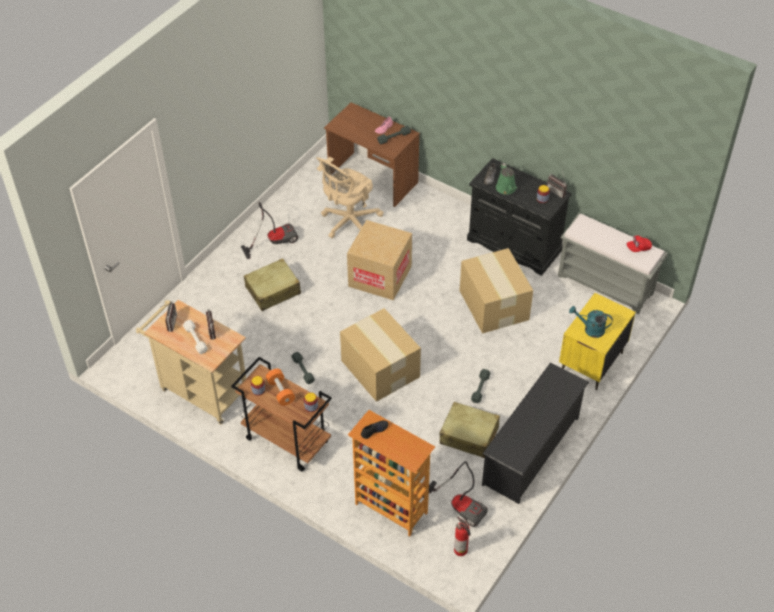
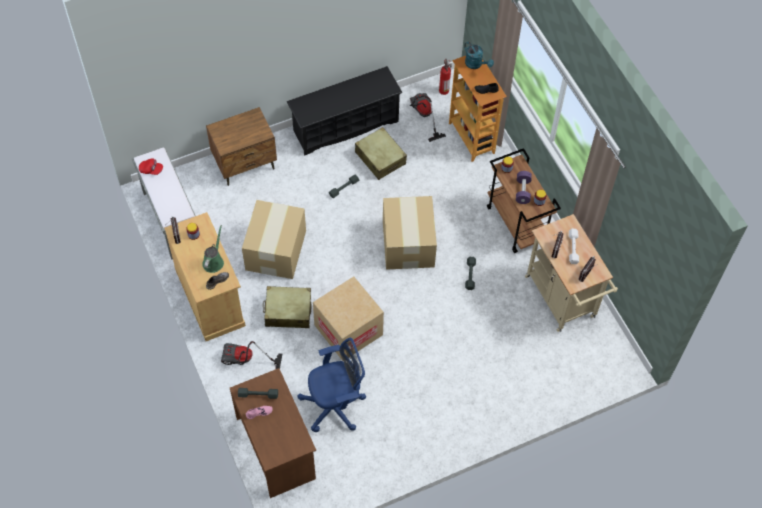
camera: 150 degrees left, 10 degrees up
vacuum cleaner [241,202,298,259] -> vacuum cleaner moved to [221,341,282,369]
beige suitcase [244,258,301,311] -> beige suitcase moved to [263,286,312,328]
orange dumbbell [266,369,295,406] -> purple dumbbell [516,171,532,204]
beige office chair [316,157,384,238] -> blue office chair [297,338,366,432]
black cabinet [467,158,572,276] -> beige cabinet [164,212,246,341]
yellow nightstand [559,293,636,390] -> brown nightstand [206,107,277,186]
turquoise watering can [569,306,613,338] -> turquoise watering can moved to [464,42,494,69]

